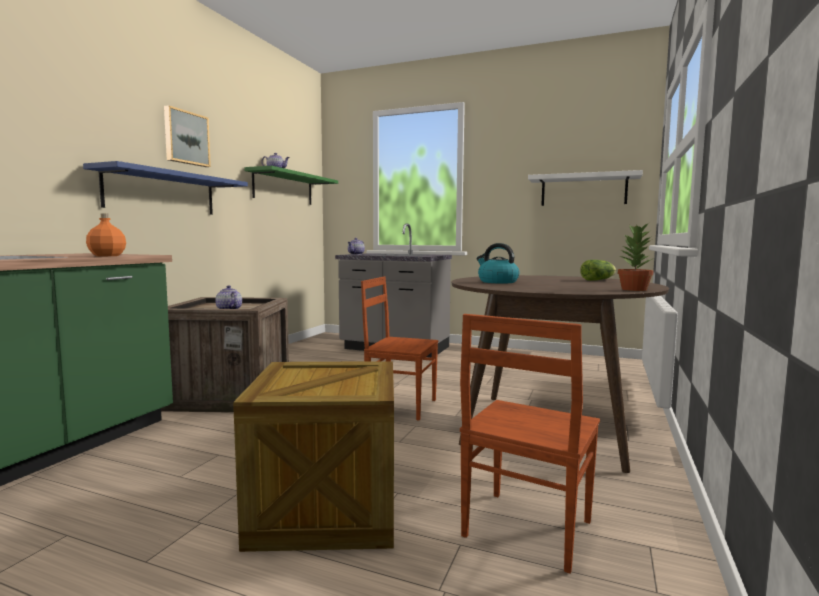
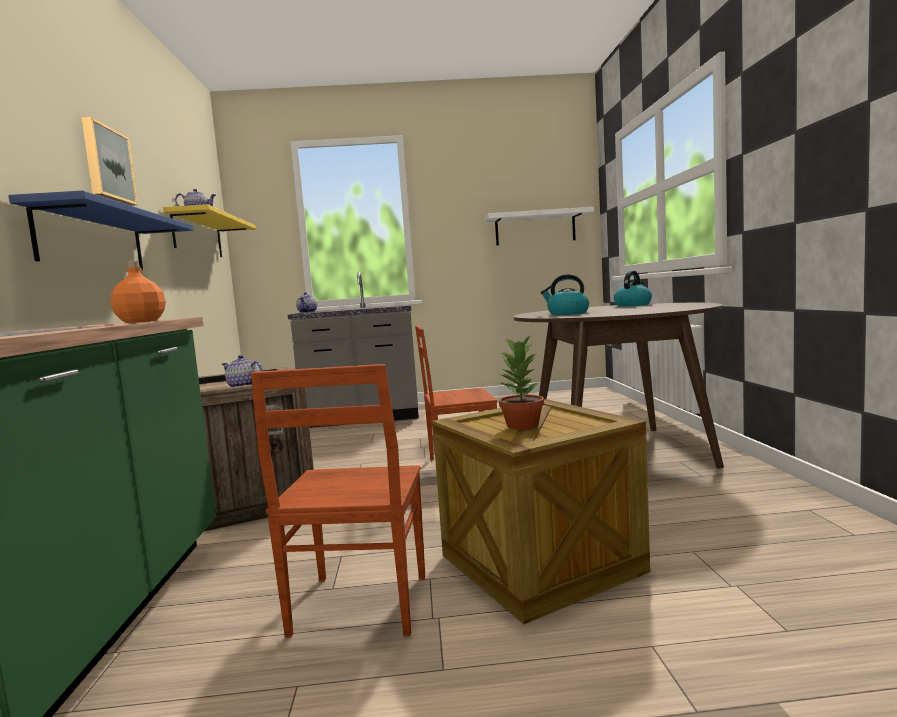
camera: 25 degrees left, 0 degrees up
green shelf [244,166,338,205] -> yellow shelf [163,204,256,257]
brown chair [460,314,600,574] -> brown chair moved to [251,364,425,638]
lettuce [580,260,616,281] -> kettle [614,271,652,307]
potted plant [618,223,653,291] -> potted plant moved to [498,334,544,430]

